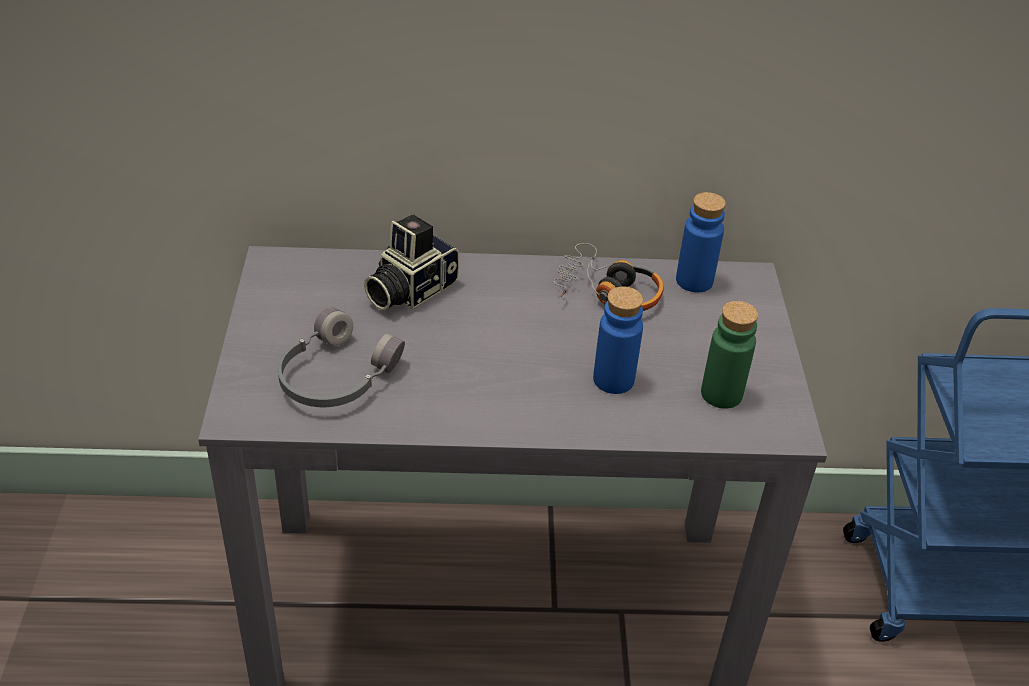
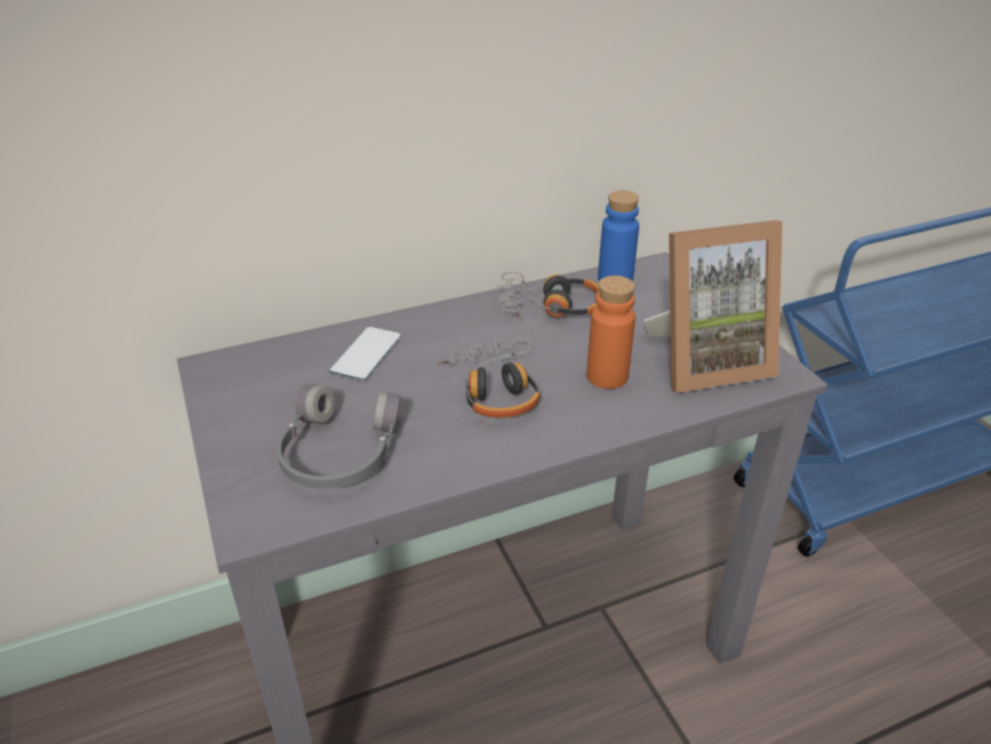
camera: 20 degrees left, 5 degrees down
camera [364,215,459,310] -> phone [329,326,401,381]
blue bottle [593,286,643,394] -> orange bottle [587,275,635,389]
green bottle [701,301,758,409] -> picture frame [644,220,783,393]
none -> headphones [437,338,540,418]

